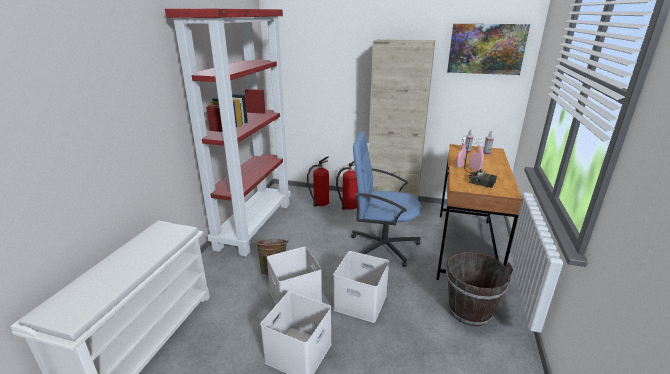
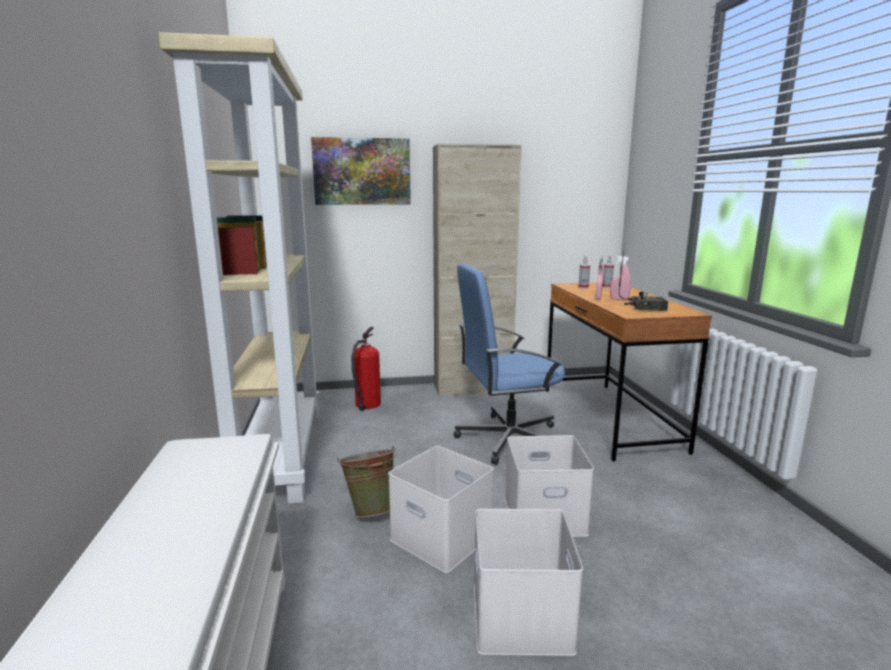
camera: 25 degrees left, 10 degrees down
red bookcase [165,9,291,257] -> beige bookcase [158,32,320,504]
fire extinguisher [336,161,358,210] -> none
brown bucket [446,252,513,326] -> none
picture [447,24,530,75] -> picture moved to [311,137,411,205]

